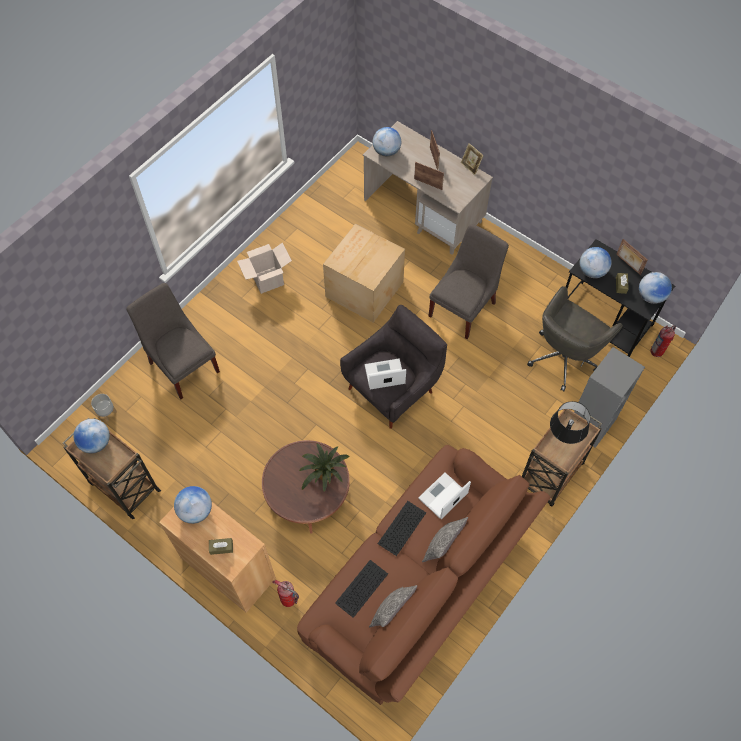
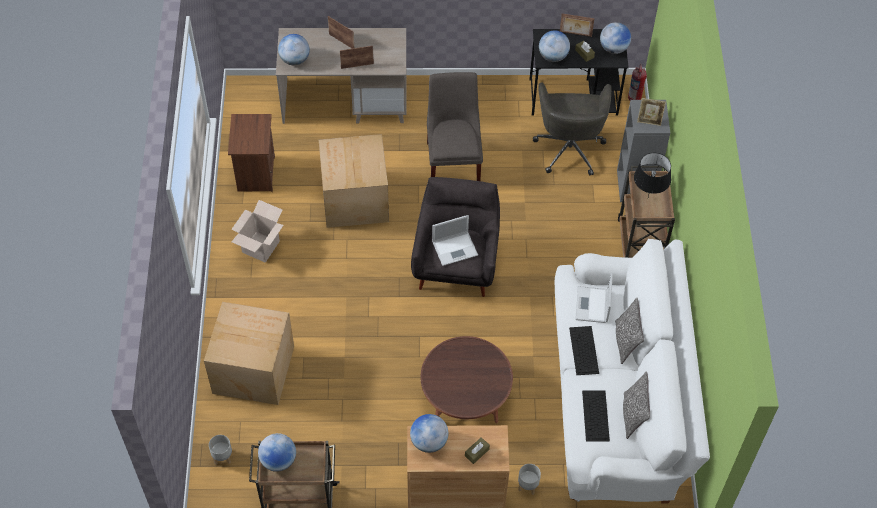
camera: 40 degrees left, 5 degrees down
grey chair [126,283,220,399] -> cardboard box [204,302,294,405]
fire extinguisher [272,580,299,607] -> grey planter [518,464,541,495]
brown sofa [297,445,550,705] -> white sofa [555,239,710,504]
potted plant [299,443,349,492] -> none
laptop [365,358,406,389] -> laptop turned 150 degrees counterclockwise [432,215,478,266]
picture frame [461,143,484,175] -> picture frame moved to [637,98,666,126]
none -> brown nightstand [228,114,275,192]

